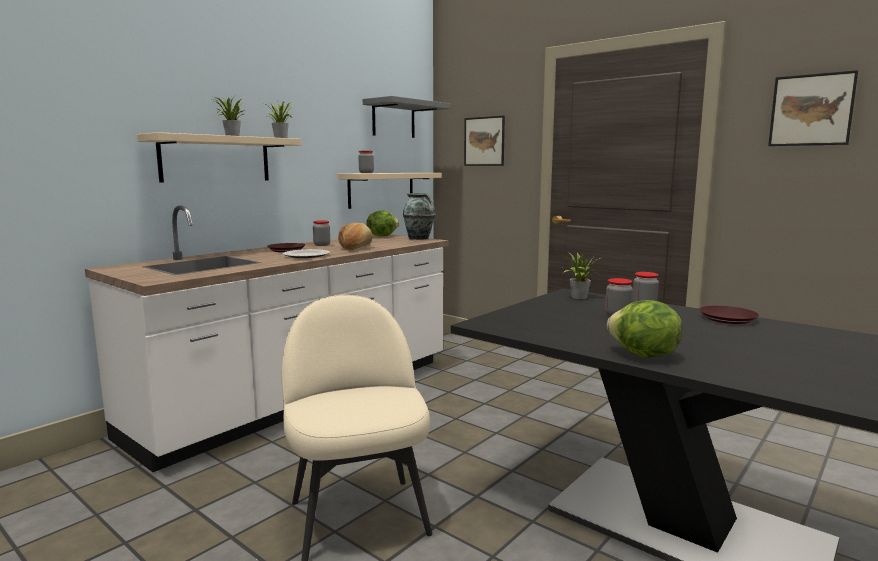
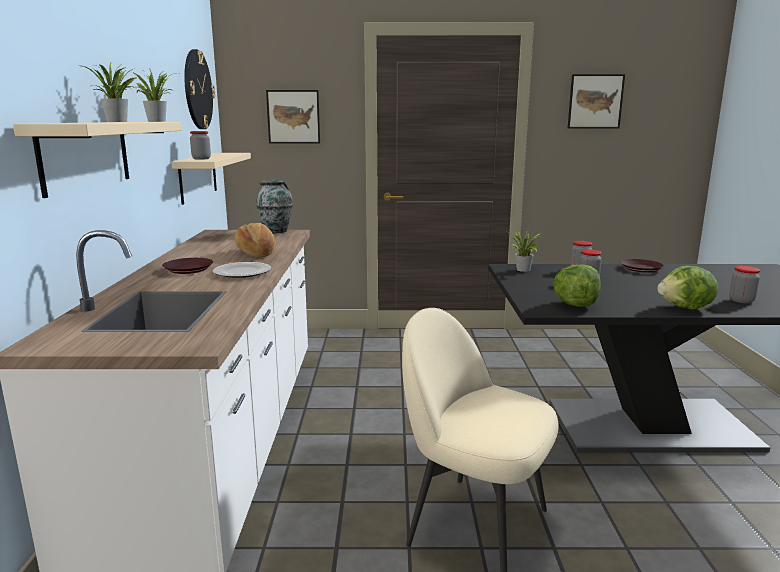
camera: 40 degrees left, 5 degrees up
jar [313,220,330,246] -> jar moved to [729,266,760,303]
grey shelf [363,96,450,138] -> wall clock [184,49,215,129]
lettuce [366,210,399,237] -> lettuce moved to [553,264,601,307]

